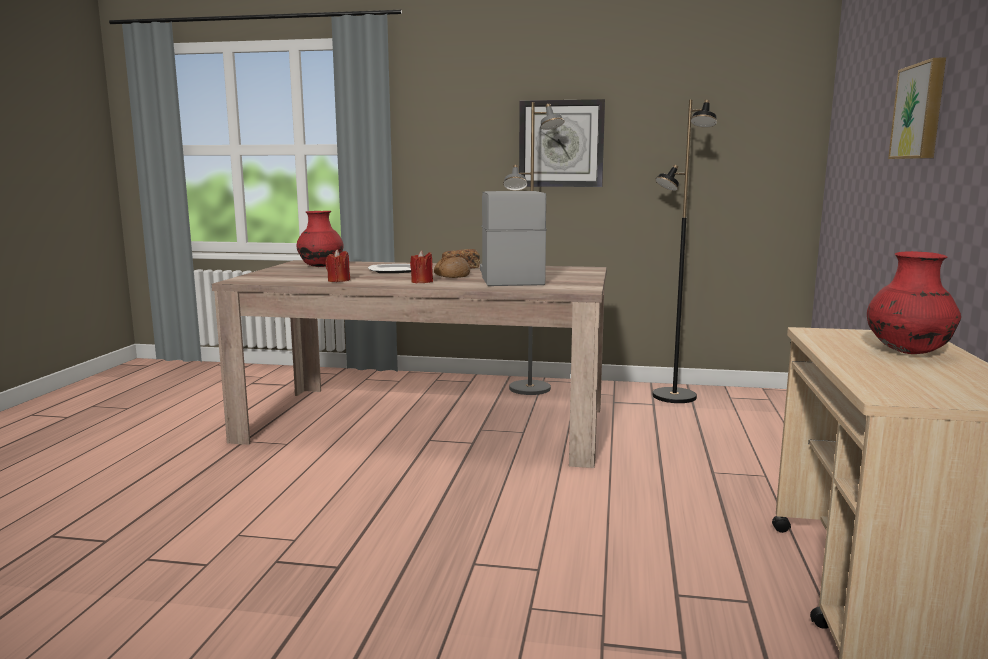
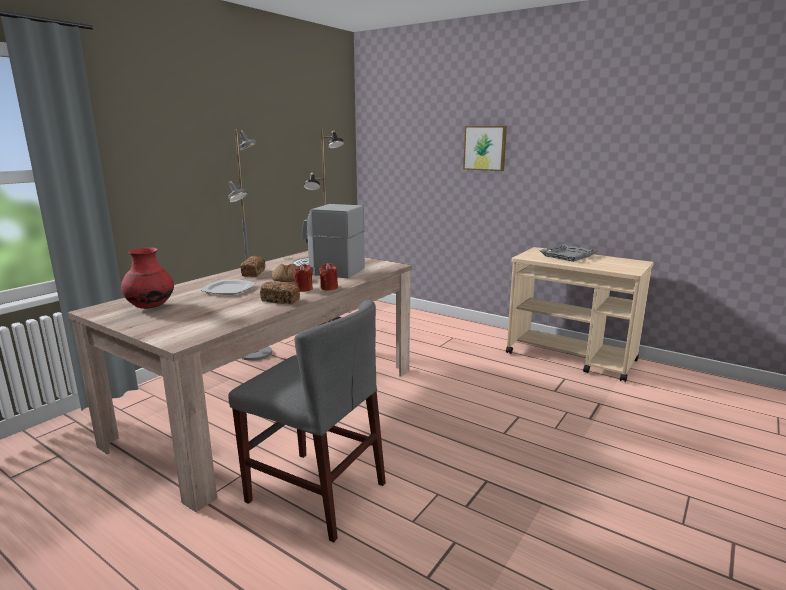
camera: 65 degrees left, 5 degrees up
red candle [325,249,350,282] -> red candle moved to [319,263,338,290]
wall clock [519,99,605,187] -> none
red vase [867,251,961,354] -> grey tray [540,244,597,262]
none -> grey chair [228,300,386,542]
none -> bread [260,282,300,304]

